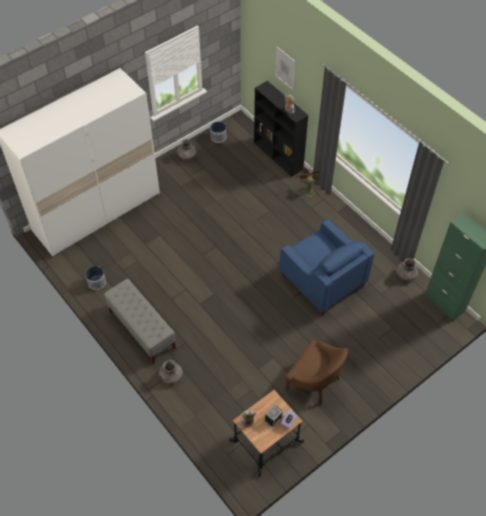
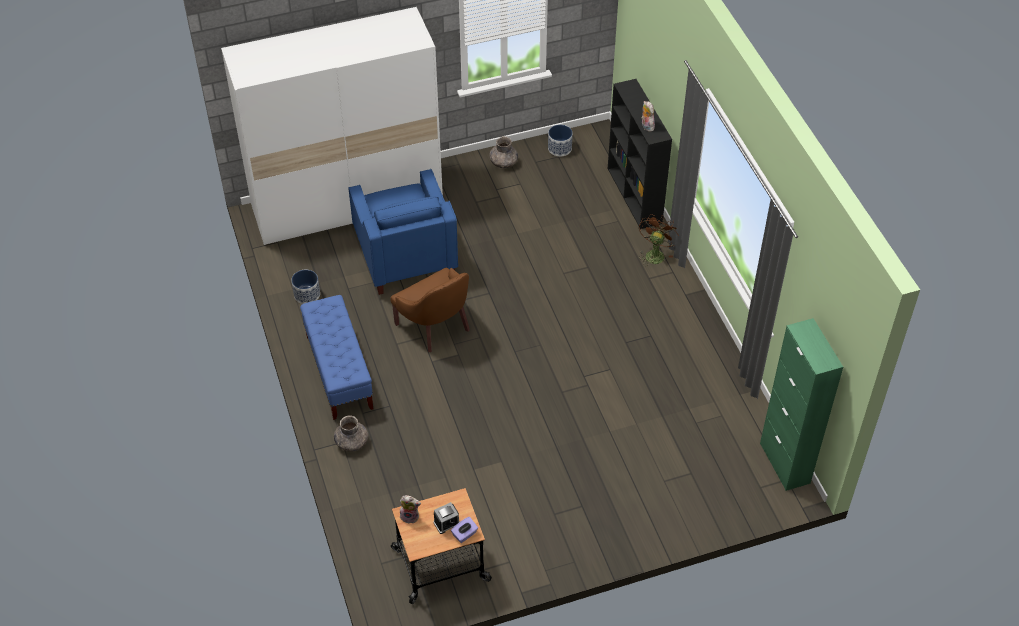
camera: 20 degrees right, 5 degrees down
grey bench [104,279,176,365] -> blue bench [300,295,373,420]
picture [275,47,295,91] -> none
blue armchair [279,219,375,317] -> blue armchair moved to [348,169,458,295]
brown armchair [285,340,348,406] -> brown armchair moved to [390,268,470,352]
grey vase [396,258,418,281] -> none

